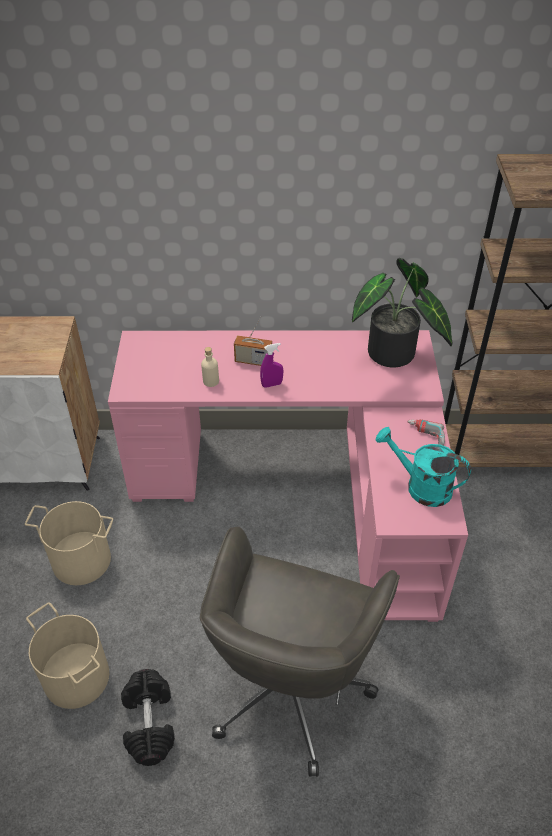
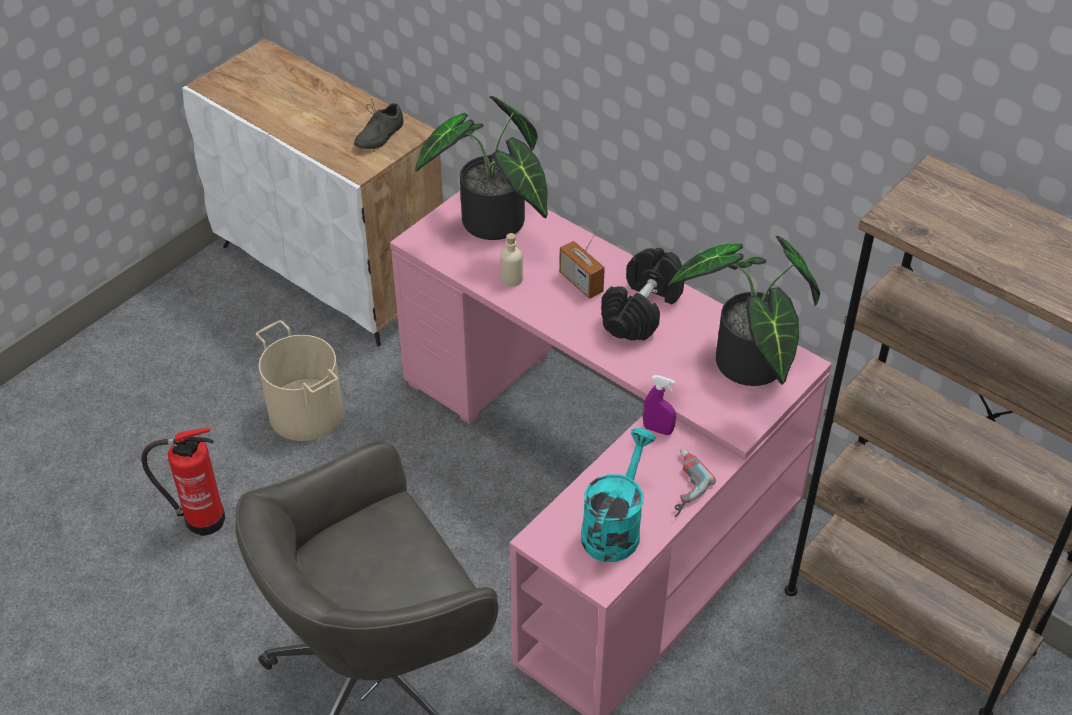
camera: 40 degrees right, 0 degrees up
beige bucket [26,603,109,709] -> fire extinguisher [141,428,225,536]
black dumbbell [121,669,175,766] -> black dumbbell moved to [601,248,684,341]
purple spray bottle [260,343,283,388] -> purple spray bottle moved to [643,375,676,435]
turquoise watering can [376,427,471,507] -> turquoise watering can turned 45 degrees clockwise [581,428,656,562]
none -> grey shoe [354,99,403,149]
none -> potted plant [415,96,548,240]

